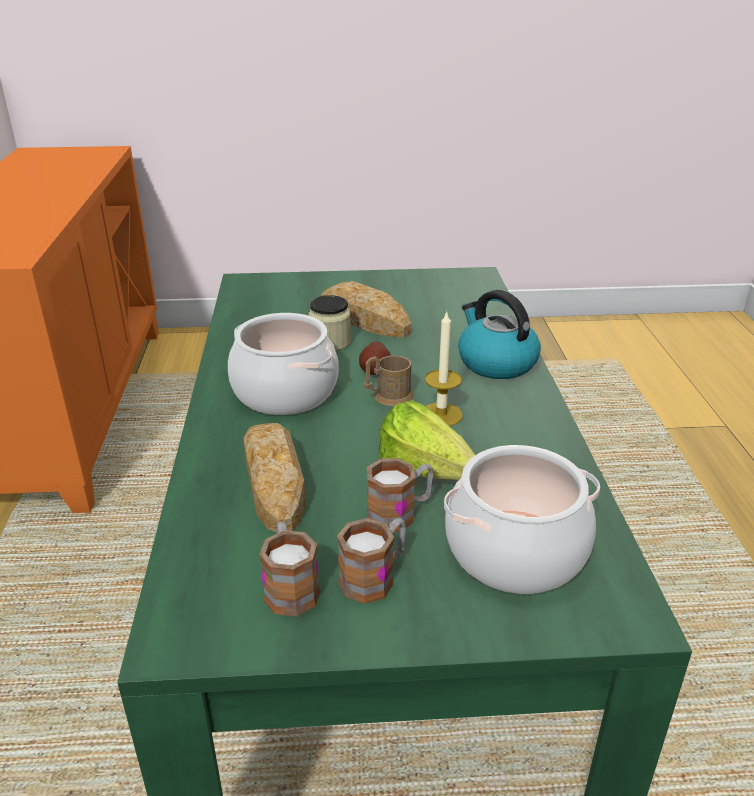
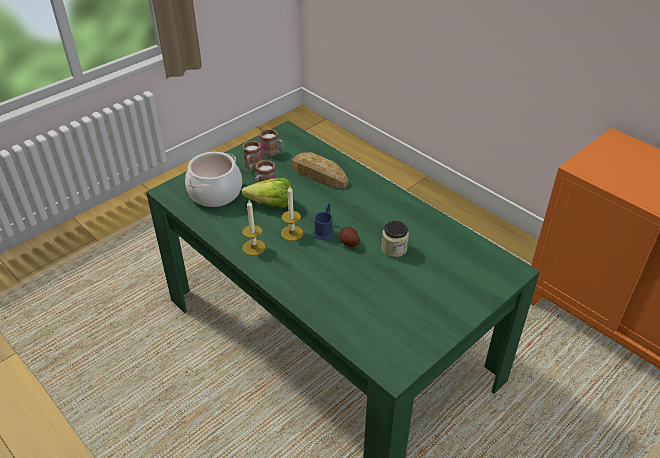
camera: 140 degrees right, 10 degrees up
cooking pot [228,313,338,415] -> none
bread [321,281,412,338] -> none
brown mug [364,355,414,406] -> blue mug [313,203,334,240]
kettle [458,290,541,379] -> none
none -> candle [242,200,265,256]

